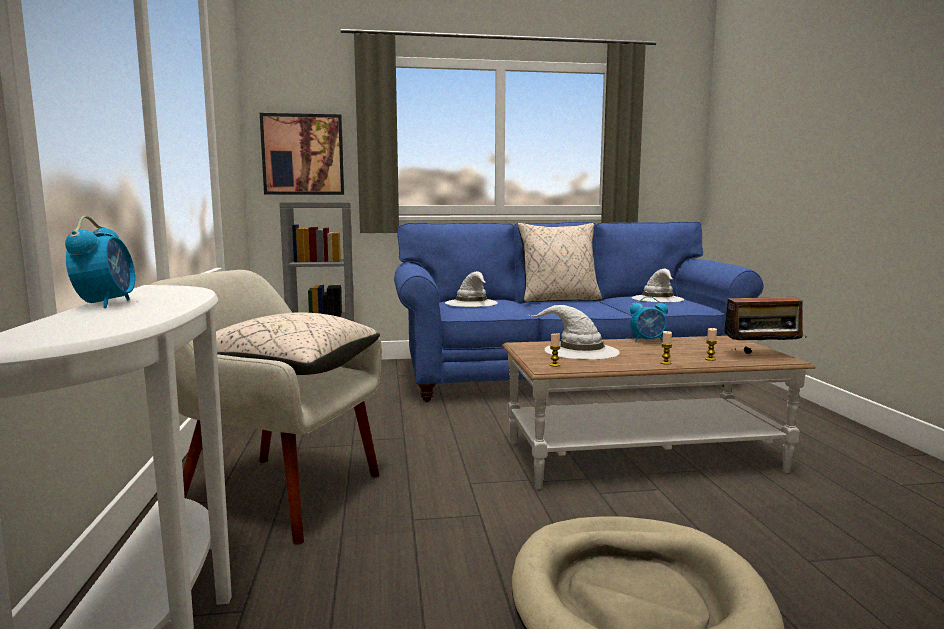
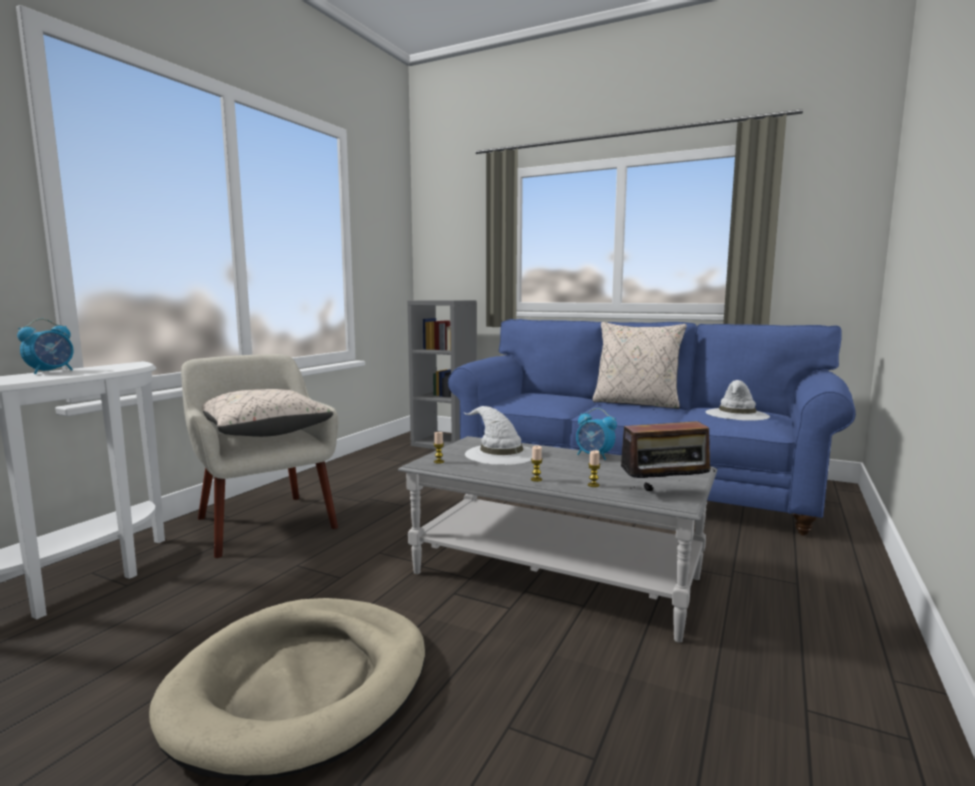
camera: 35 degrees right, 0 degrees up
picture [260,113,344,195] -> none
white hat [445,271,498,307] -> none
brown coffee table [502,336,815,490] -> grey coffee table [398,436,717,643]
radio [719,282,808,354] -> radio turned 45 degrees counterclockwise [621,409,715,491]

